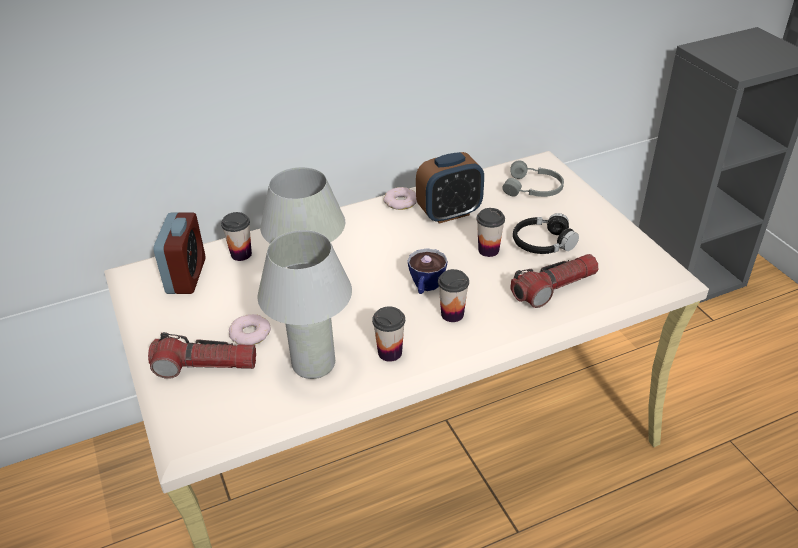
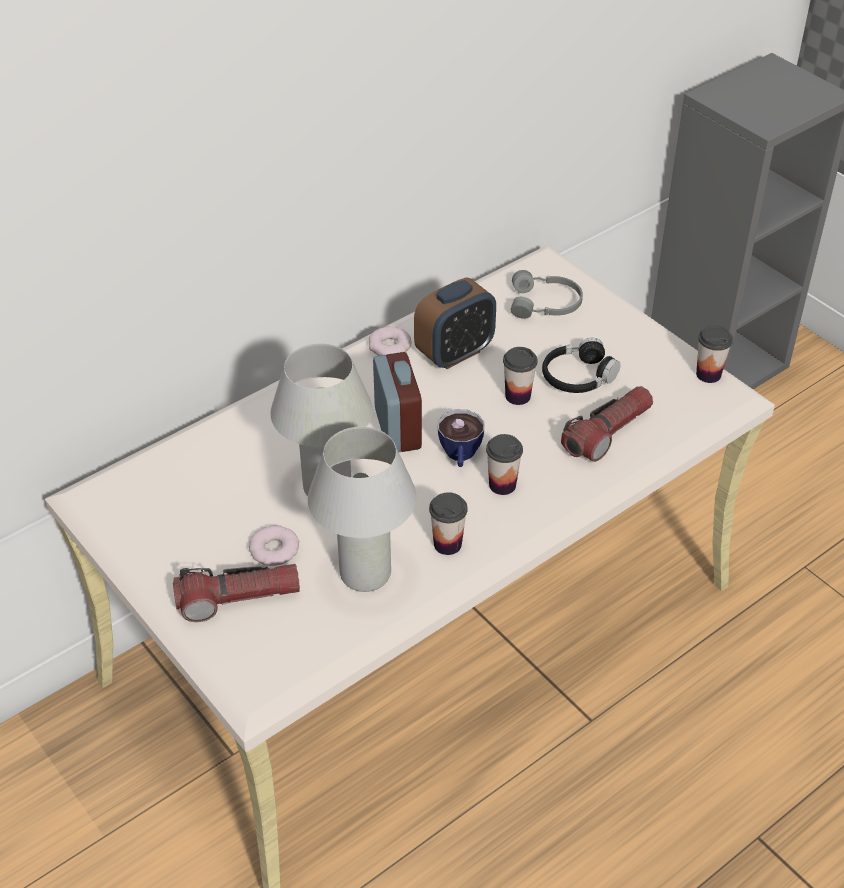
camera: 15 degrees left, 5 degrees up
alarm clock [153,213,206,294] -> alarm clock moved to [373,352,422,452]
cup [221,212,252,261] -> cup moved to [696,325,733,383]

